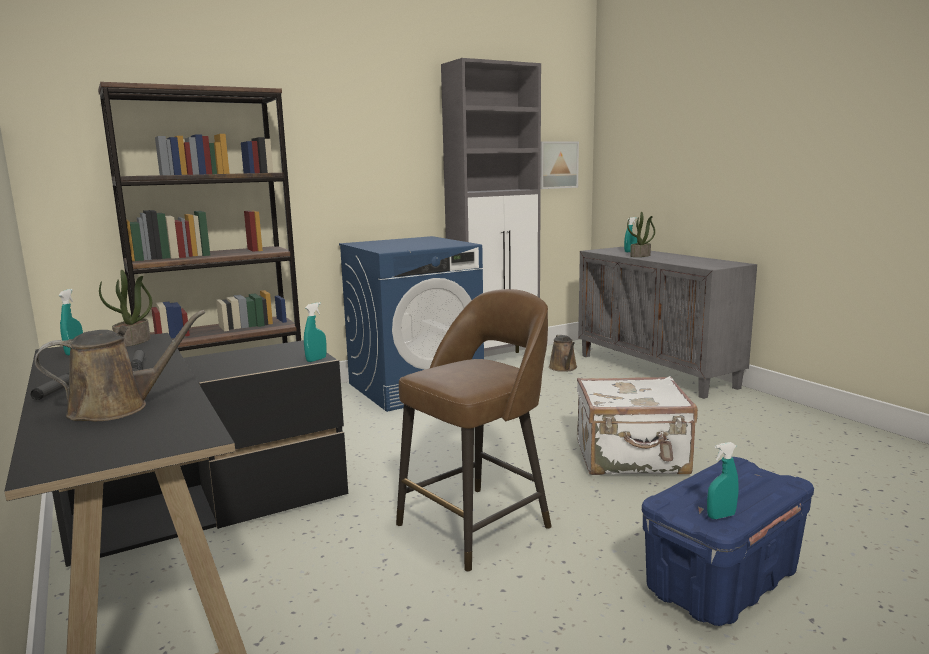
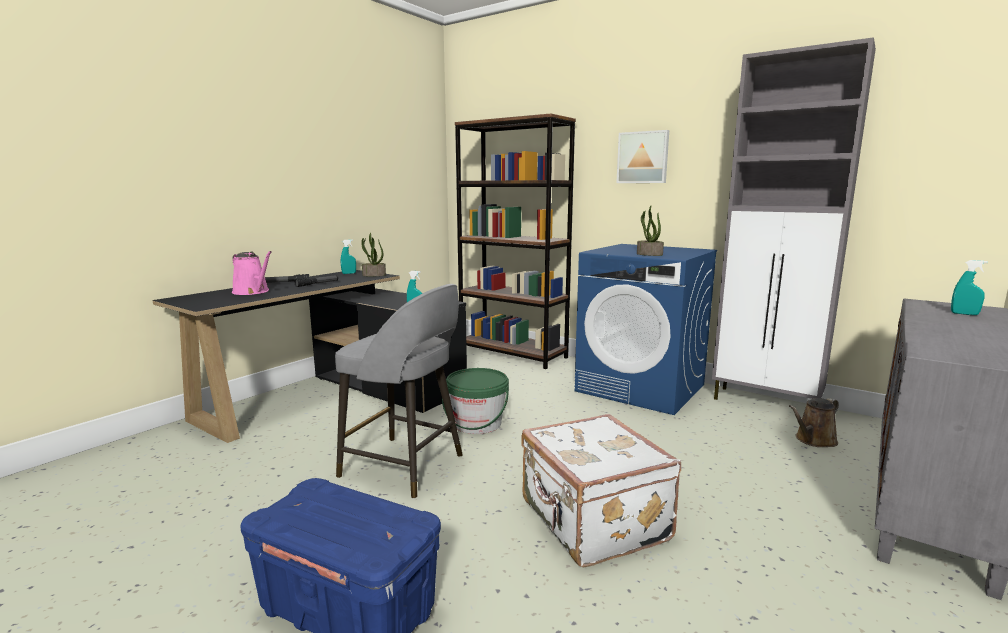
camera: 65 degrees right, 0 degrees up
brown watering can [34,310,205,421] -> pink watering can [232,251,272,295]
brown stool [396,289,552,572] -> grey stool [335,284,463,499]
picture [541,141,579,189] -> picture moved to [616,130,669,183]
potted plant [627,212,655,257] -> potted plant moved to [637,206,664,256]
turquoise spray bottle [707,442,739,519] -> none
none -> green bucket [442,368,509,434]

